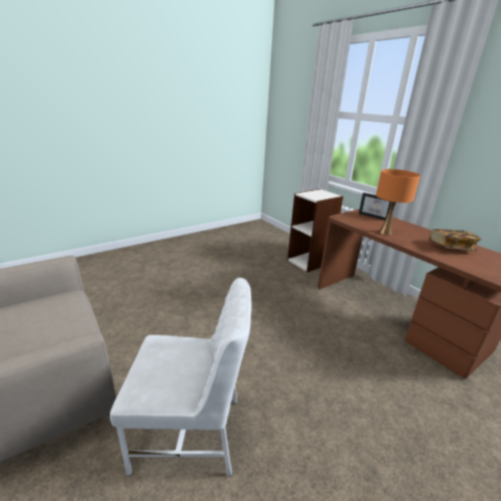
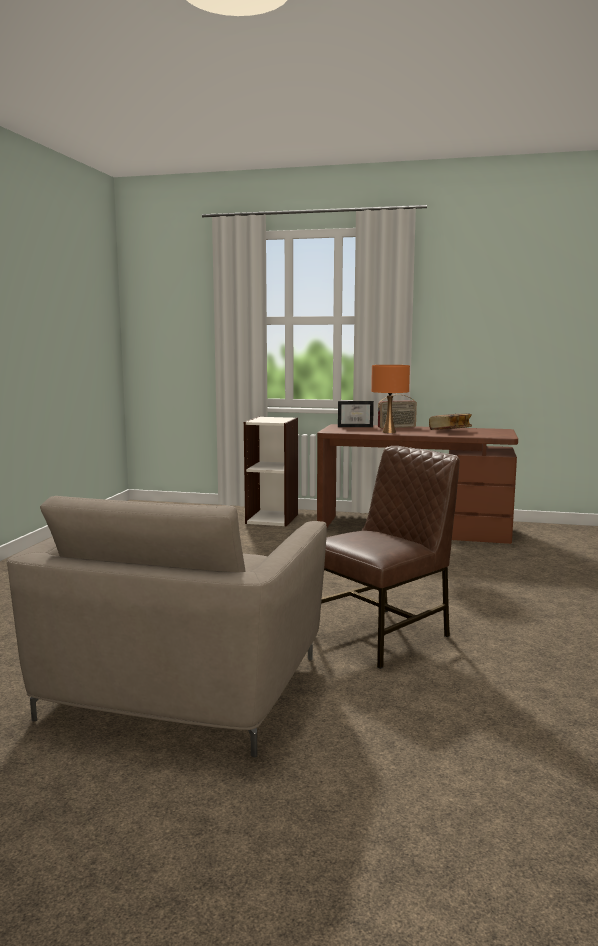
camera: 40 degrees left, 15 degrees down
white chair [110,278,252,476] -> brown chair [321,446,460,669]
none -> radio [378,394,417,428]

